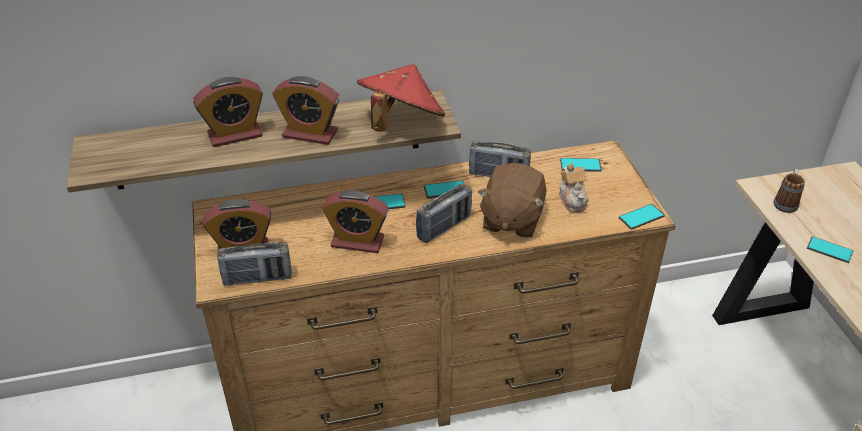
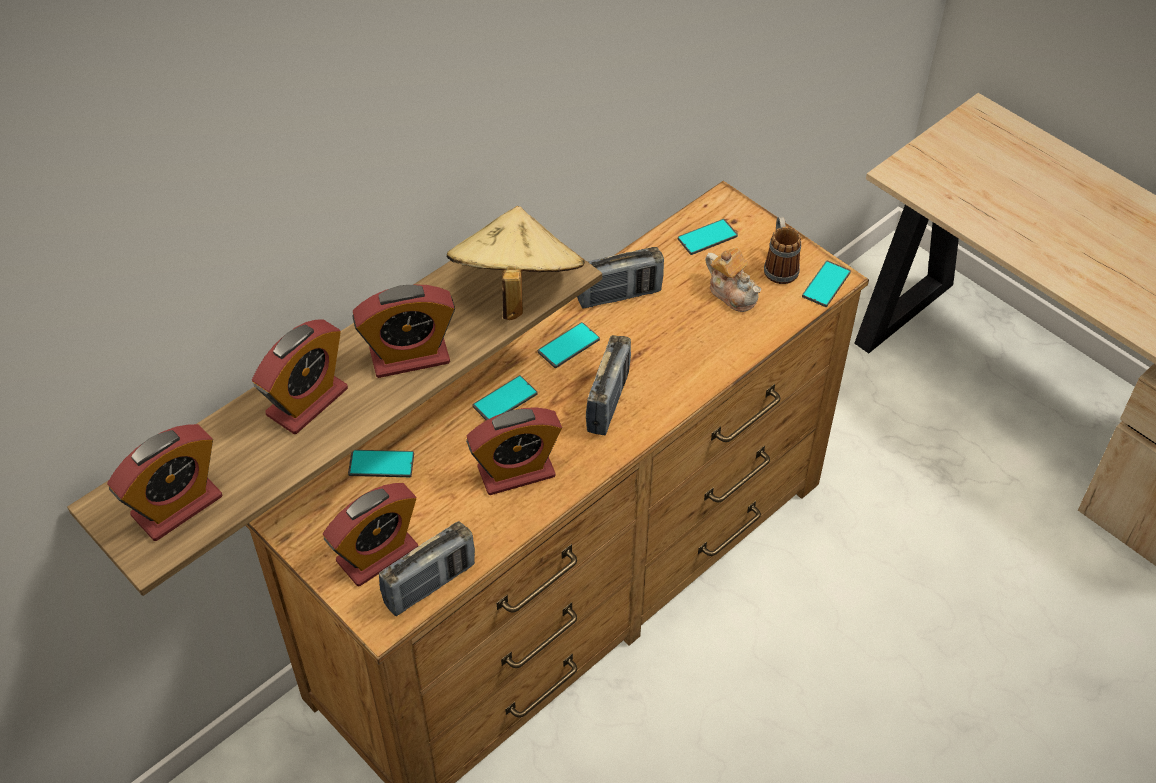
camera: 30 degrees left, 10 degrees up
red hat [357,64,445,132] -> beige hat [447,206,585,320]
brown plush toy [478,163,546,238] -> none
mug [773,168,805,213] -> mug moved to [764,217,801,284]
phone [807,236,853,263] -> phone moved to [348,450,414,477]
none -> alarm clock [107,424,222,541]

